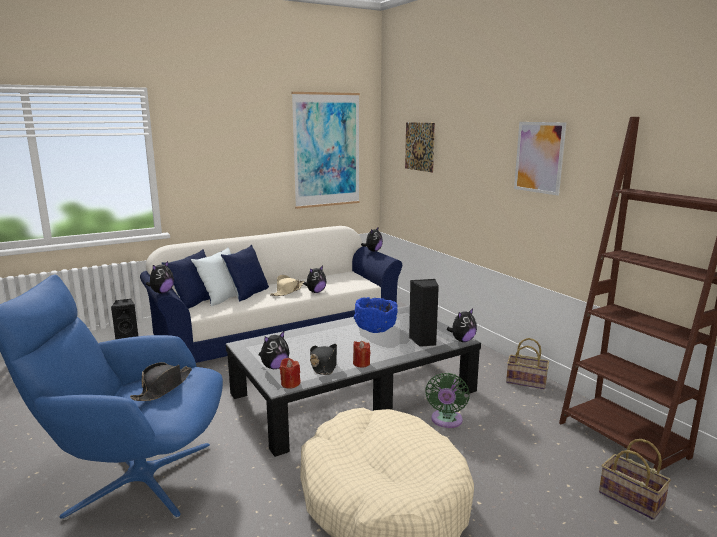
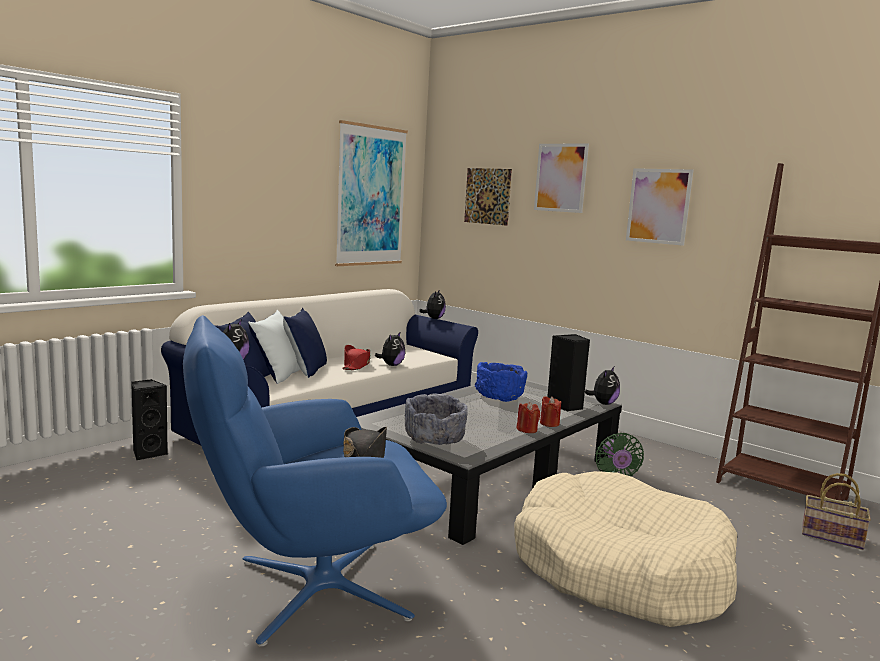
camera: 20 degrees left, 5 degrees down
plush toy [259,331,290,369] -> grey bowl [405,393,468,445]
beige hat [270,275,304,296] -> red hat [342,345,370,370]
red candle [280,358,301,388] -> red candle moved to [540,396,561,427]
black hat [310,344,337,375] -> none
basket [506,338,549,389] -> none
none -> picture [534,143,589,213]

